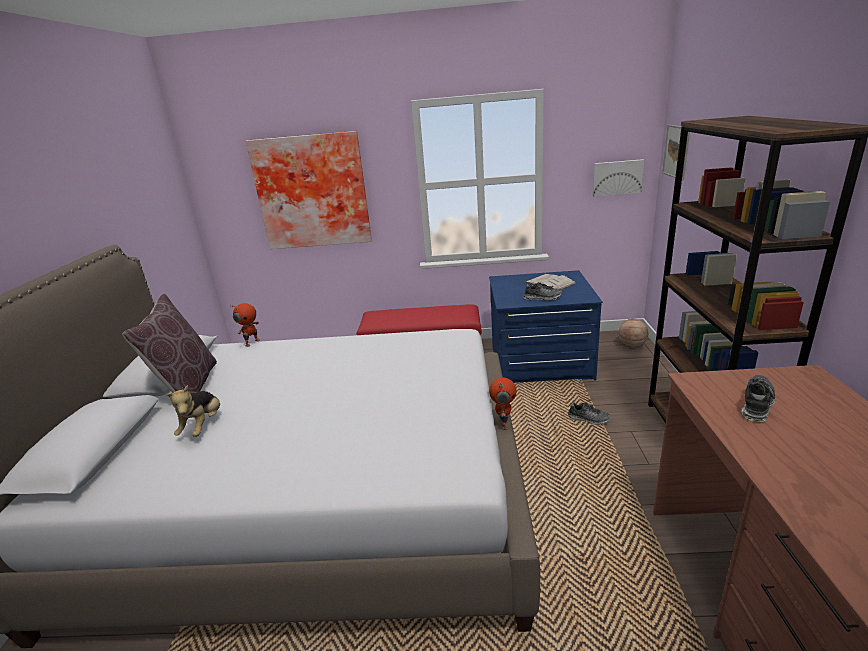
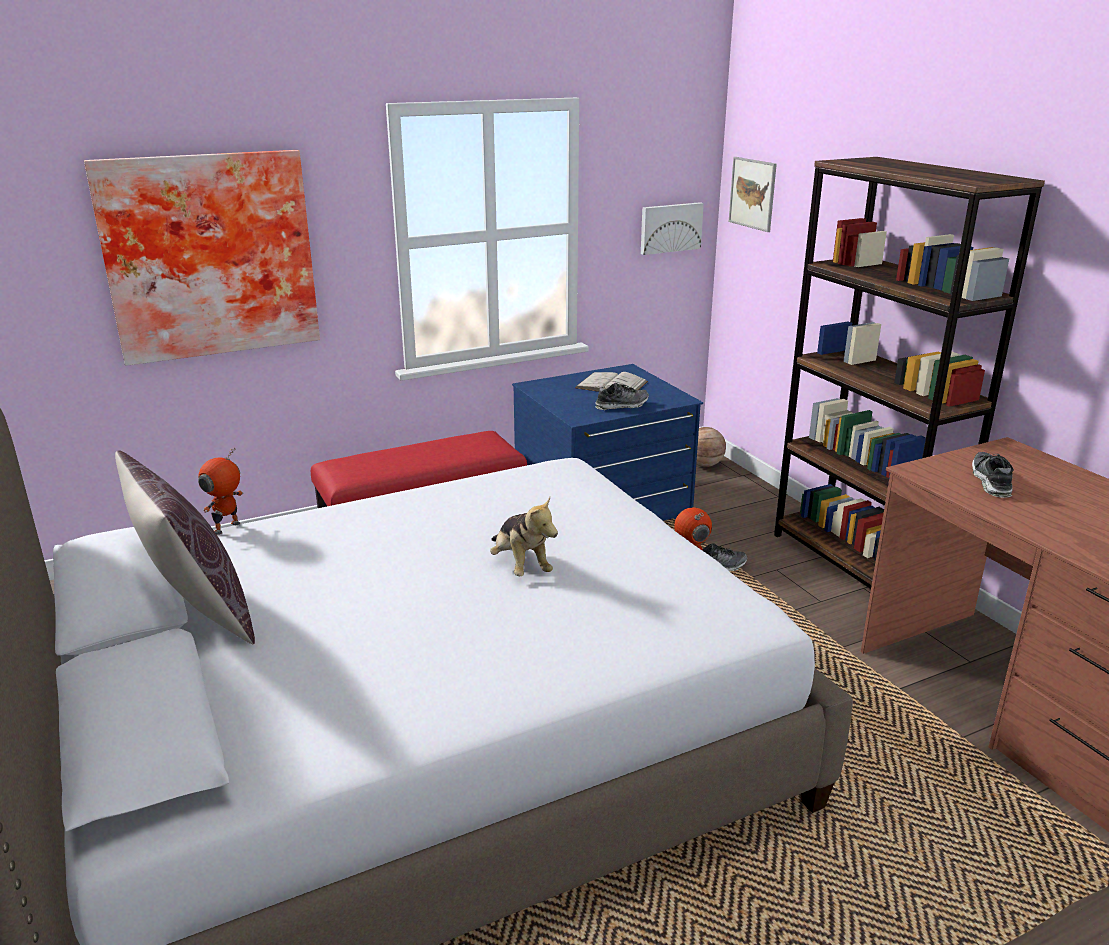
camera: 30 degrees left, 0 degrees up
plush toy [166,385,220,437] -> plush toy moved to [490,497,558,576]
toy robot [230,303,260,347] -> toy robot turned 150 degrees counterclockwise [198,448,243,535]

